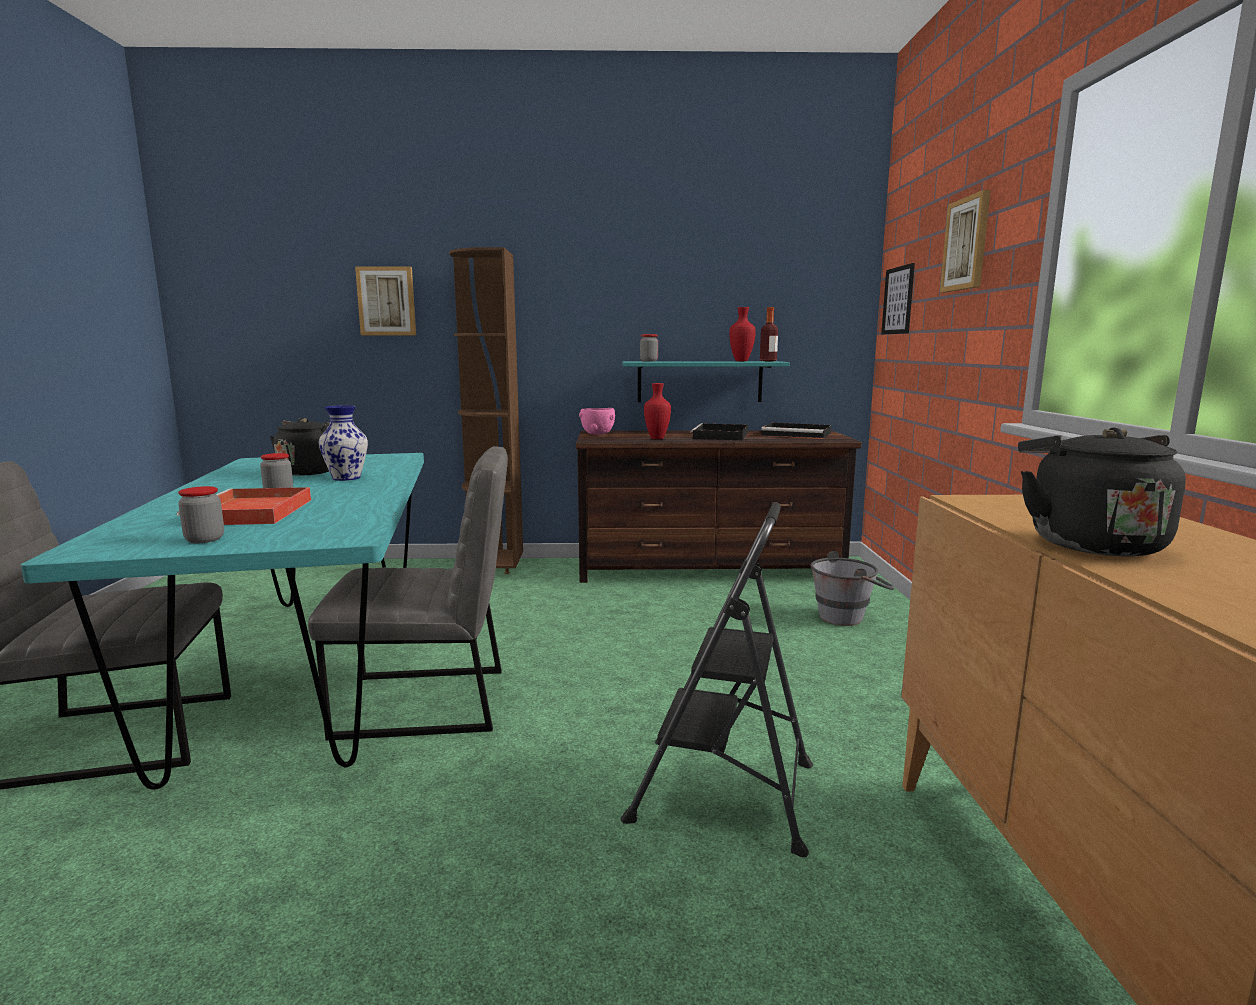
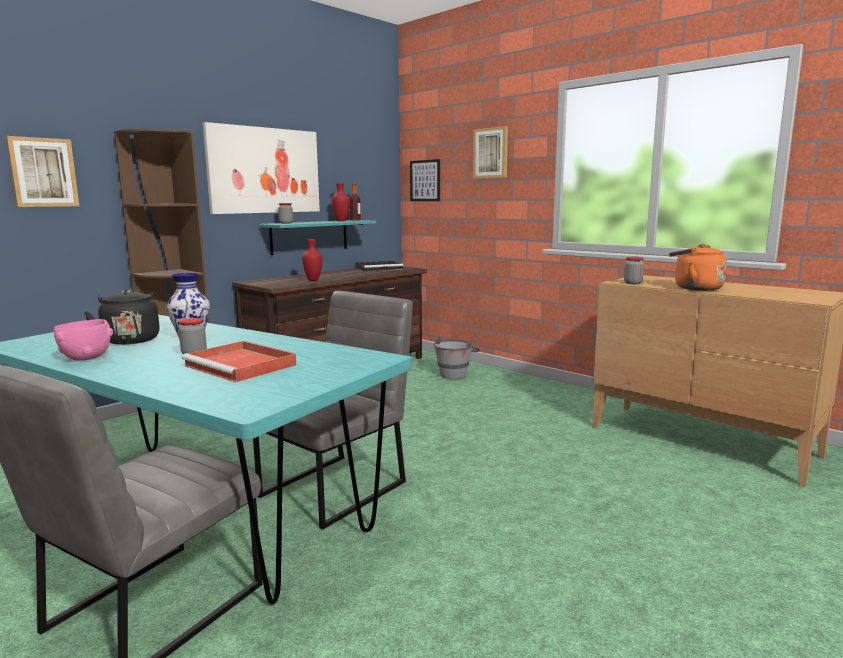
camera: 45 degrees left, 0 degrees up
jar [178,486,224,543] -> jar moved to [624,257,644,284]
pink bowl [579,408,615,435] -> pink bowl moved to [54,319,113,361]
black step ladder [621,502,813,857] -> none
black tray [690,423,748,441] -> none
black kettle [1018,428,1186,556] -> orange kettle [669,244,727,291]
none -> picture [203,122,320,214]

